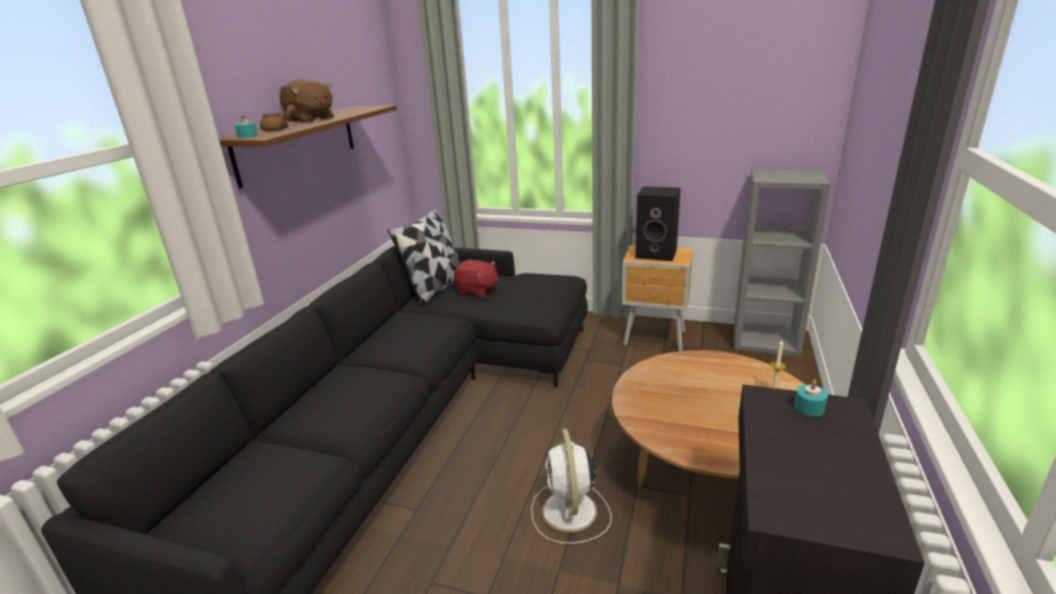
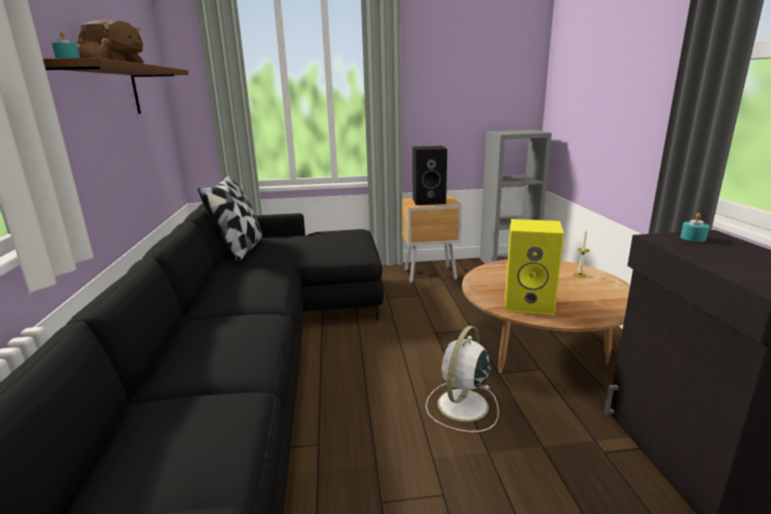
camera: 25 degrees left, 5 degrees down
red plush toy [454,260,499,297] -> none
white fan [531,428,612,544] -> white fan turned 60 degrees clockwise [426,326,499,432]
none -> yellow speaker [505,219,564,315]

